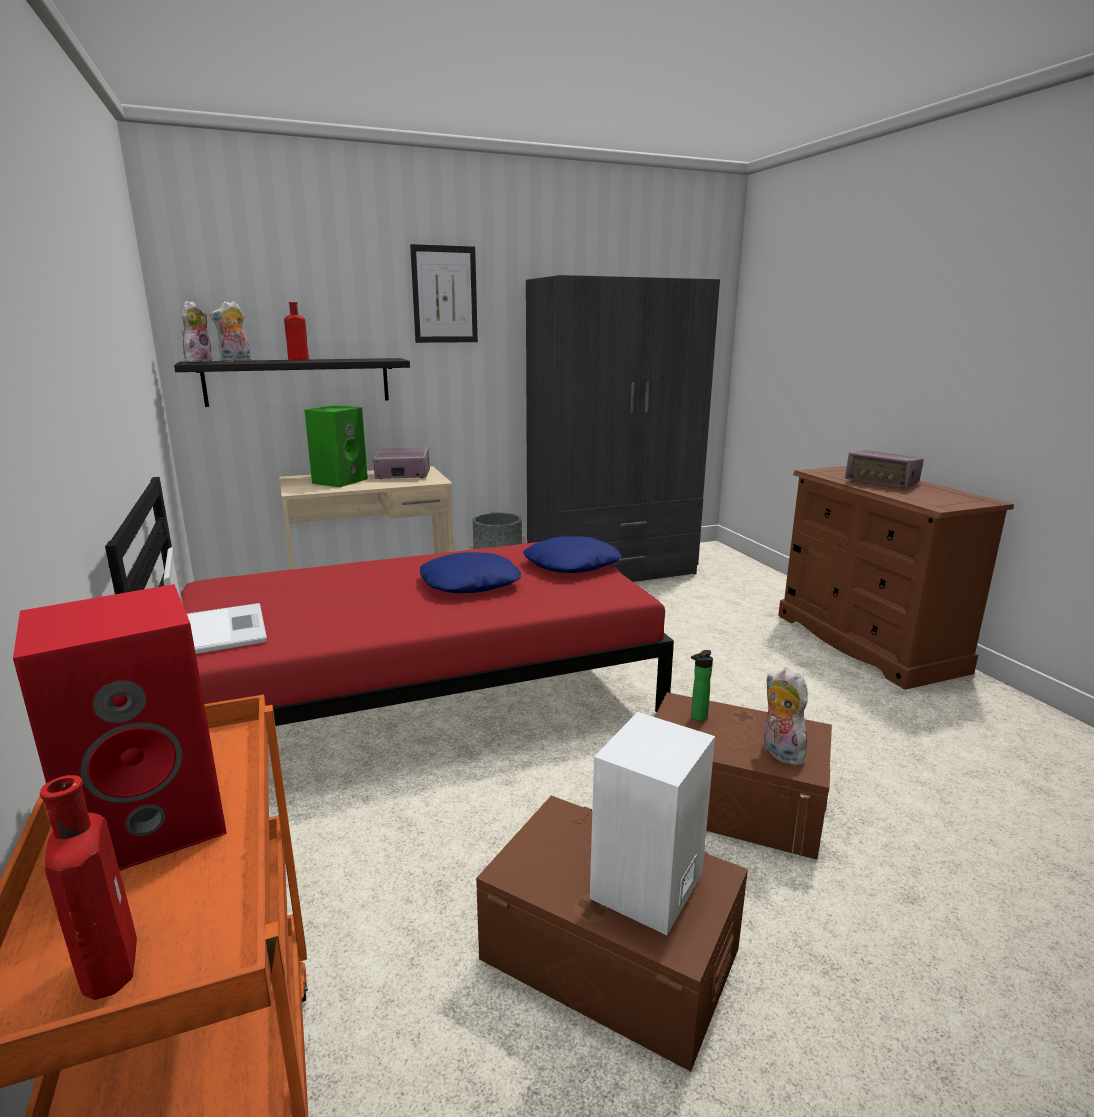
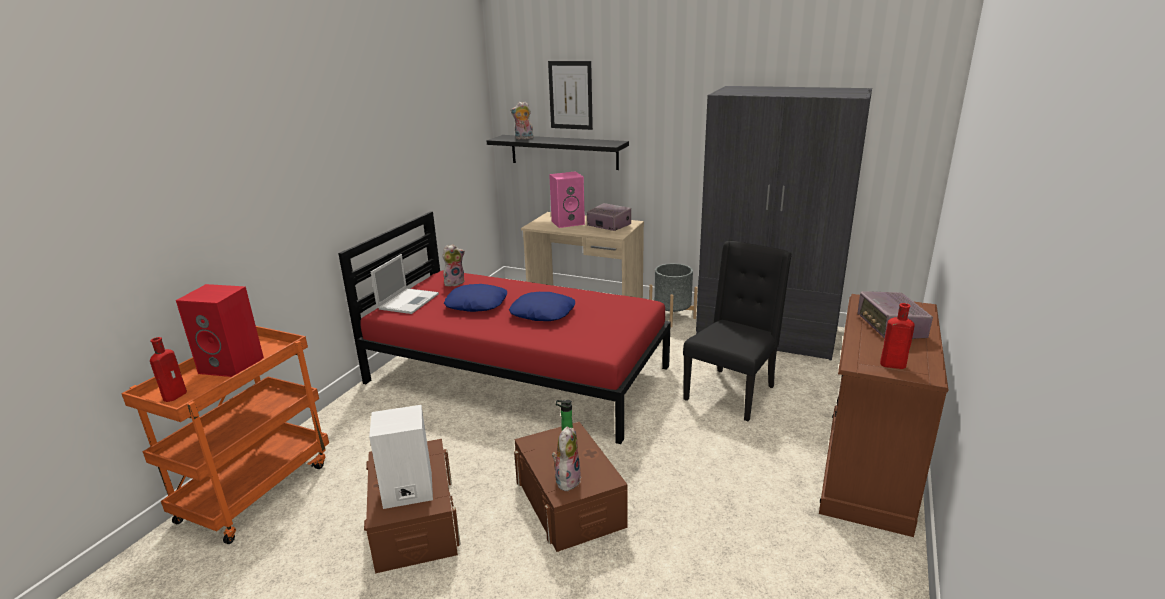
camera: 45 degrees right, 5 degrees up
plush toy [182,301,212,362] -> plush toy moved to [442,244,465,286]
red bottle [284,302,309,361] -> red bottle moved to [880,303,915,369]
green speaker [304,405,368,487] -> pink speaker [549,171,585,228]
picture [410,244,478,343] -> picture moved to [548,61,593,130]
blue pillow [523,536,622,573] -> blue pillow moved to [444,284,507,312]
none -> black chair [683,241,792,421]

